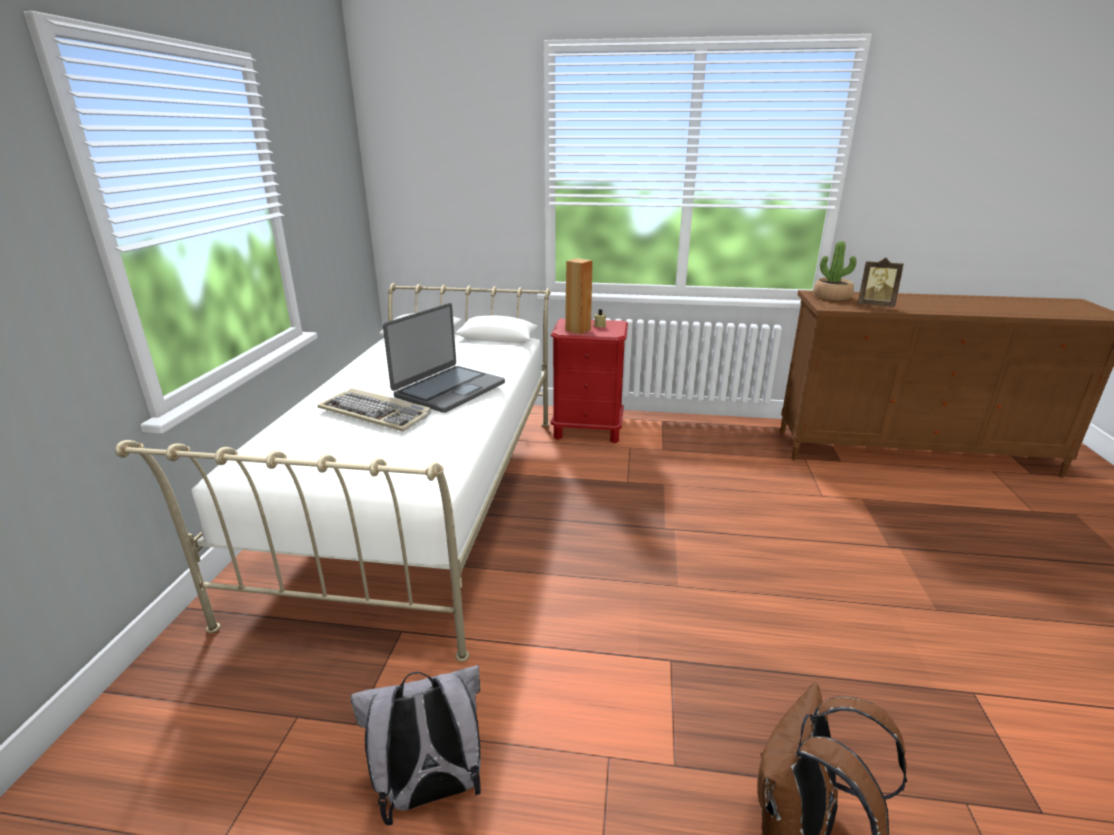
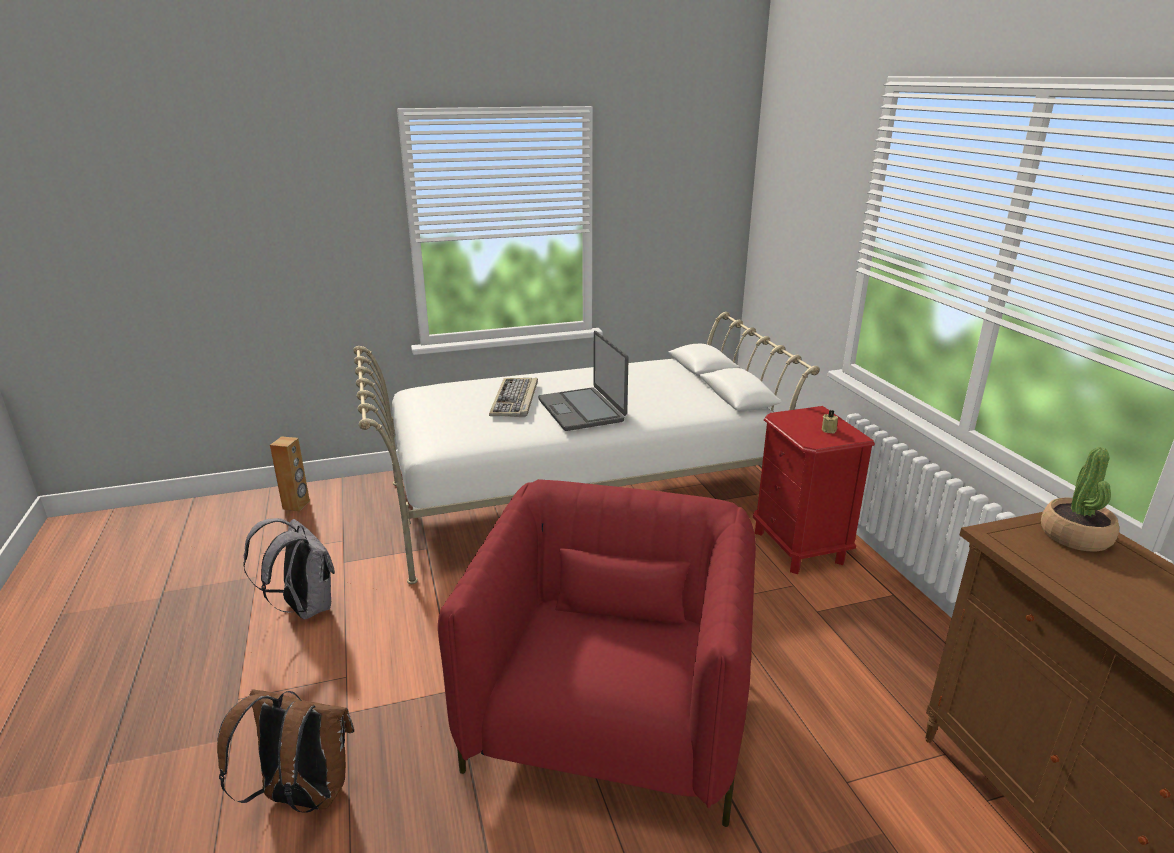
camera: 65 degrees right, 0 degrees up
laptop [383,303,505,413] -> laptop turned 60 degrees clockwise [538,331,629,431]
brown speaker [565,258,593,334] -> brown speaker moved to [270,436,310,511]
picture frame [858,258,904,307] -> none
none -> red armchair [438,479,756,827]

